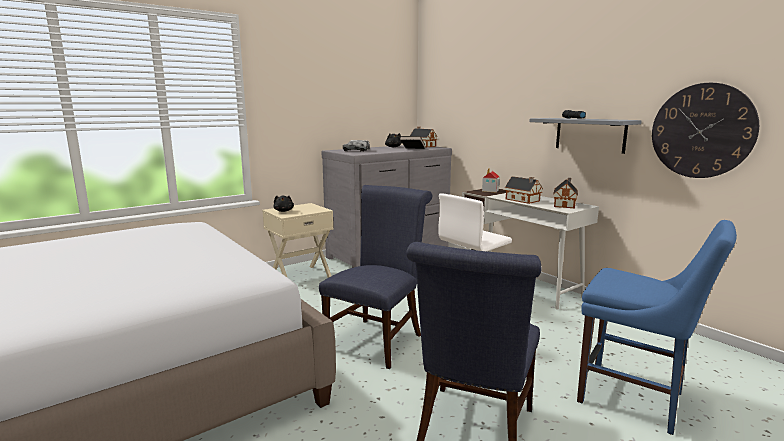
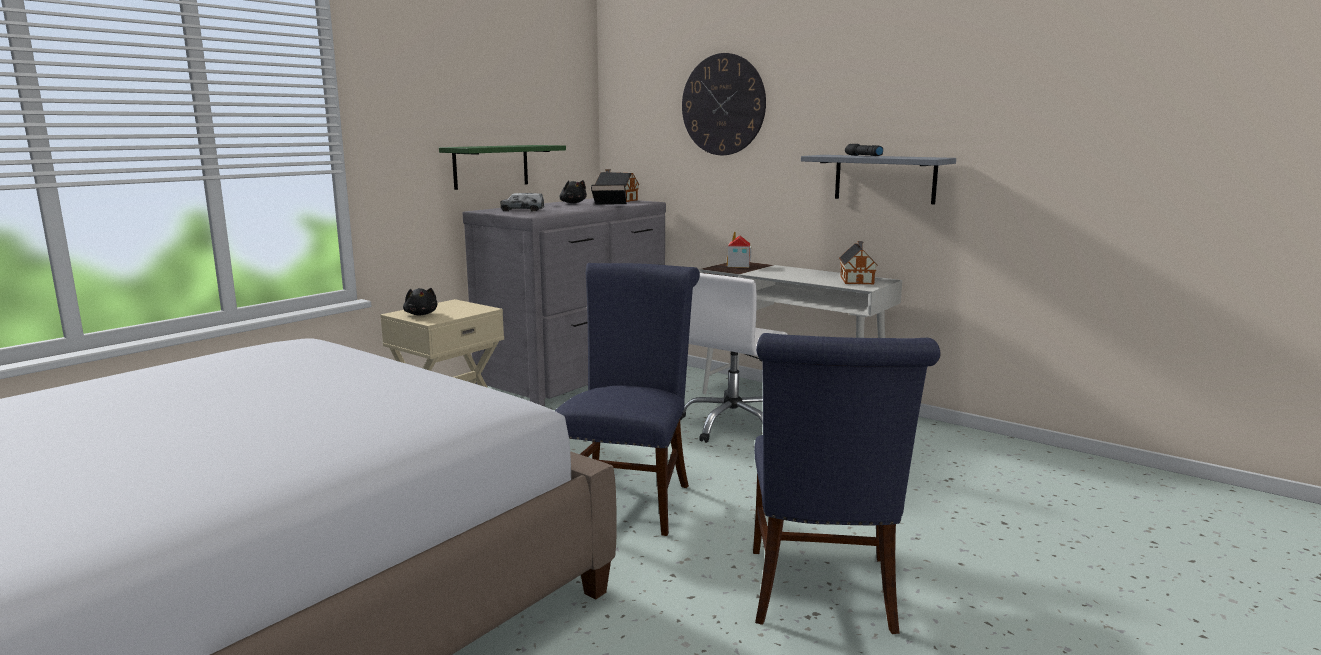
camera: 15 degrees left, 0 degrees up
toy house [505,176,543,204] -> none
blue chair [577,220,737,435] -> none
wall clock [652,83,759,178] -> wall clock moved to [682,53,766,155]
none -> green shelf [439,145,566,190]

